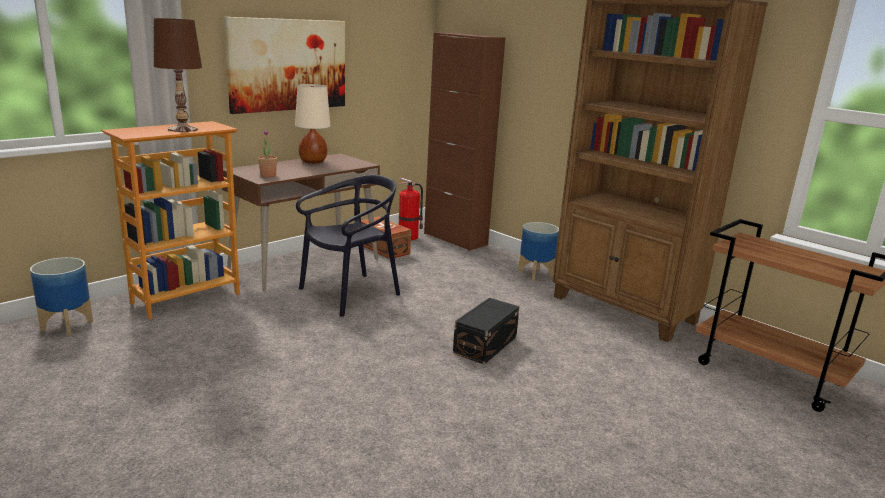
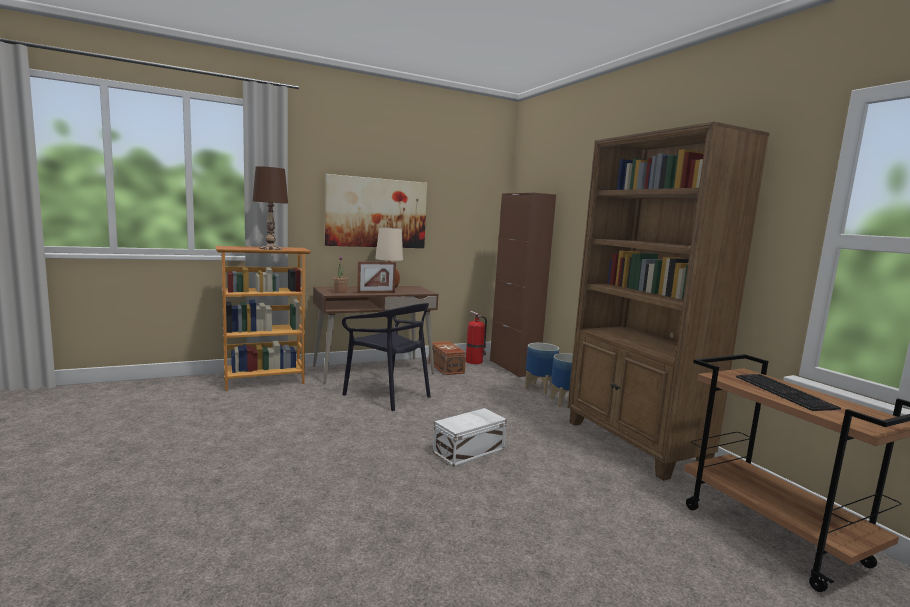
camera: 20 degrees right, 10 degrees down
planter [30,257,93,336] -> planter moved to [525,343,559,394]
black chair [296,175,400,317] -> black chair turned 60 degrees clockwise [342,303,431,411]
black storage box [453,298,520,364] -> white storage box [433,408,507,467]
none -> picture frame [357,261,396,293]
none -> keyboard [736,374,841,411]

